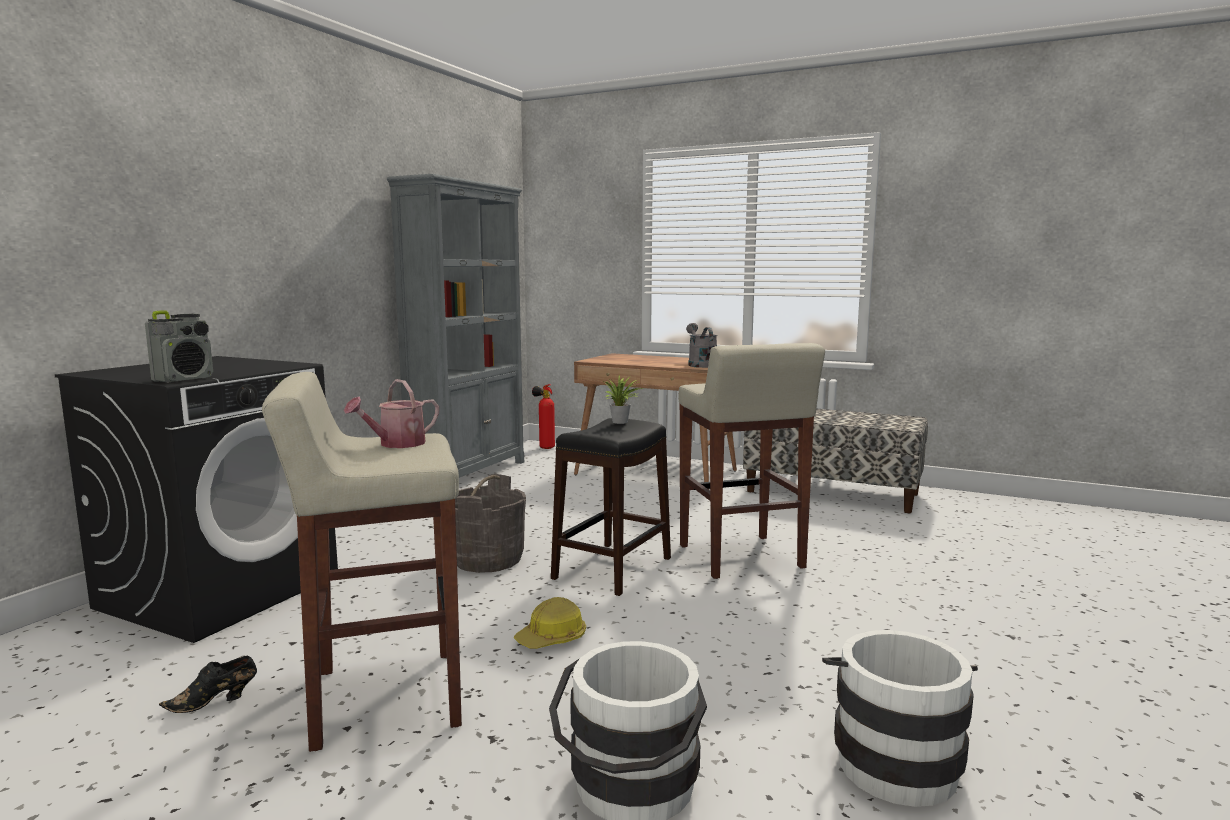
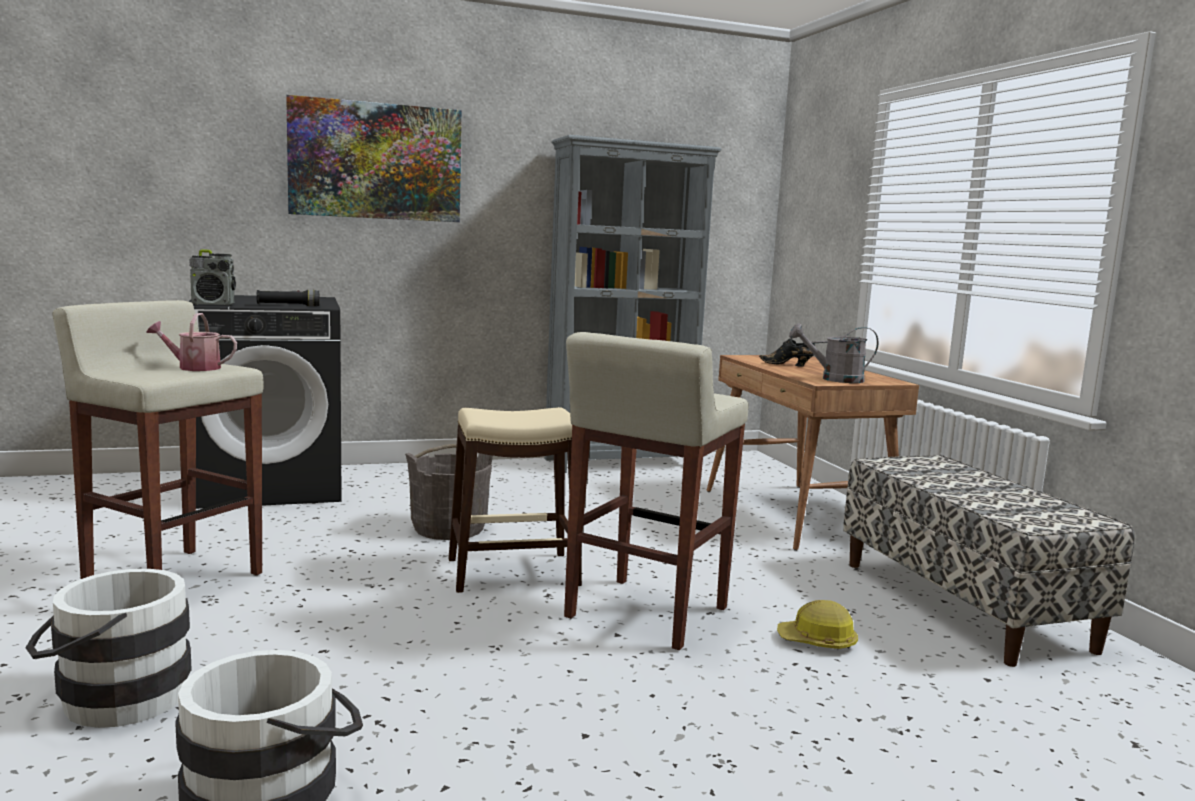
camera: 45 degrees right, 0 degrees up
black shoe [159,656,257,713] -> black shoe moved to [759,338,815,367]
hard hat [514,597,586,649] -> hard hat moved to [777,600,858,649]
fire extinguisher [532,384,555,449] -> none
black stool [551,418,671,596] -> beige stool [449,407,582,593]
potted plant [605,374,643,424] -> none
grey watering can [686,323,717,368] -> grey watering can turned 120 degrees counterclockwise [789,323,878,383]
none -> black flashlight [256,290,319,306]
none -> picture [286,95,462,222]

